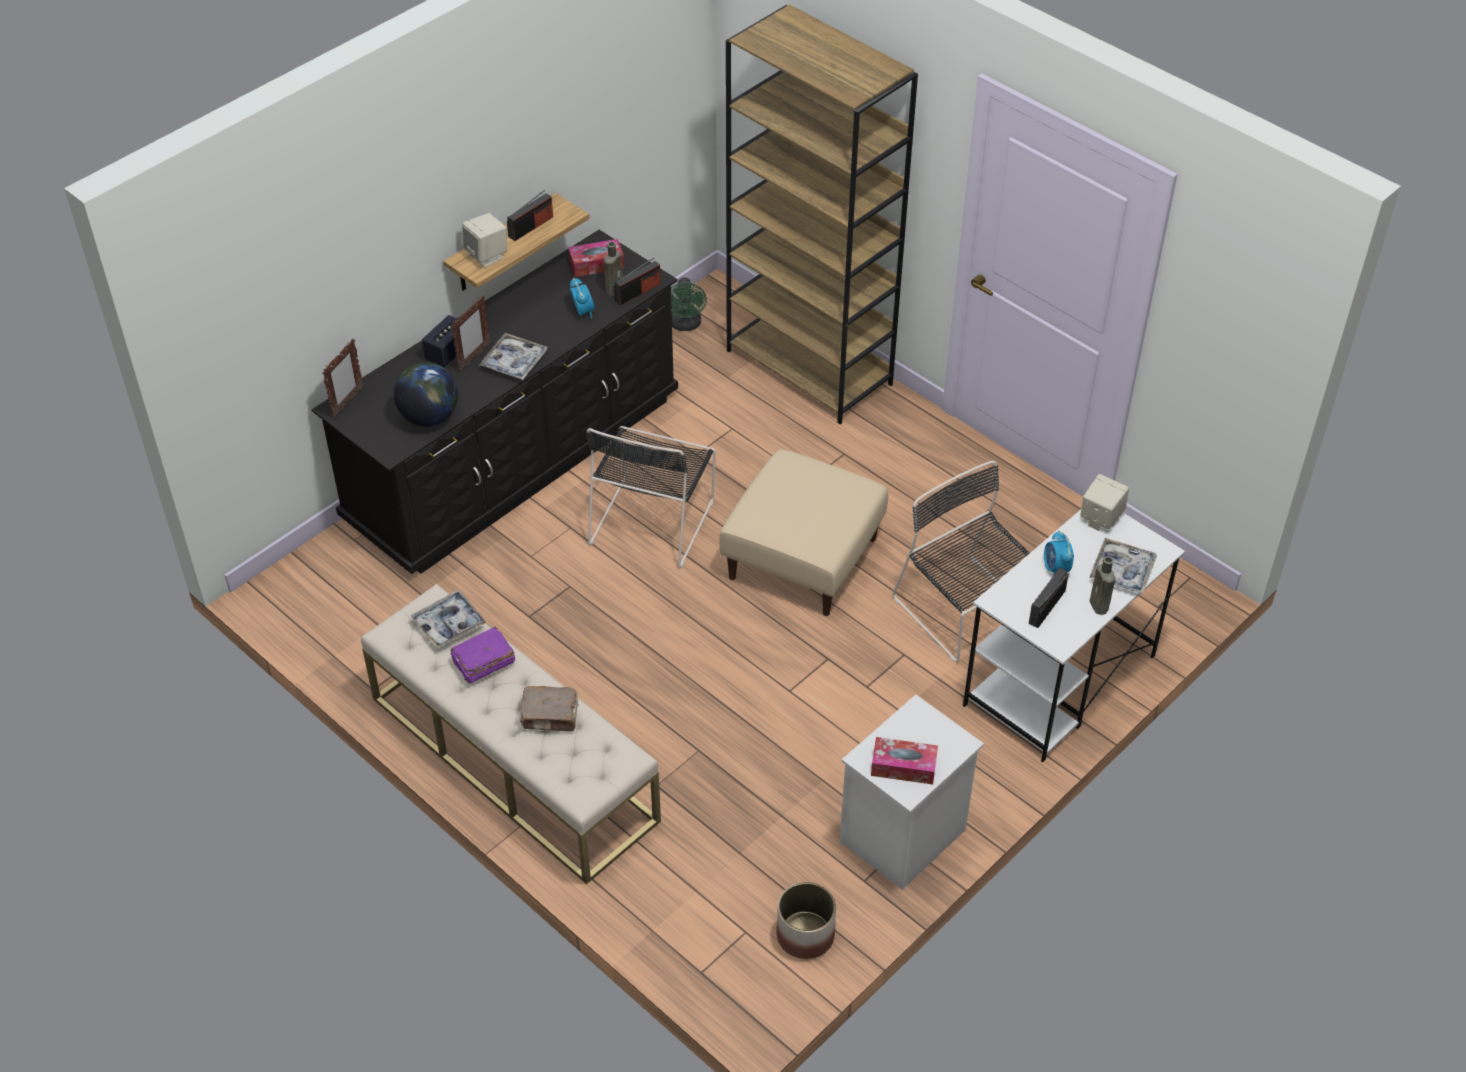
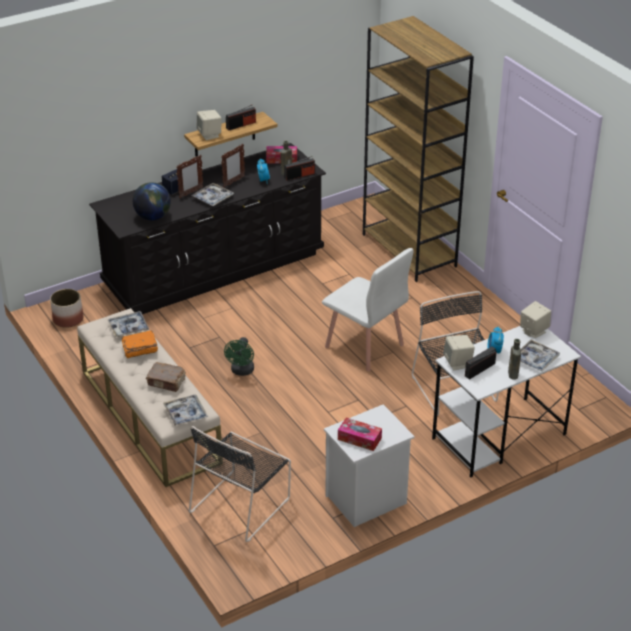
camera: 15 degrees right, 10 degrees down
picture frame [322,339,363,418] -> picture frame moved to [221,144,245,188]
purple book [451,627,515,684] -> orange book [121,330,158,358]
black chair [586,426,716,569] -> black chair moved to [189,426,291,542]
green fan [671,277,707,331] -> green fan moved to [224,337,254,376]
beige ottoman [719,449,888,616] -> white chair [322,248,414,371]
planter [776,882,836,959] -> planter moved to [50,289,83,328]
none -> tray [163,395,208,426]
none -> beige speaker [443,335,475,370]

